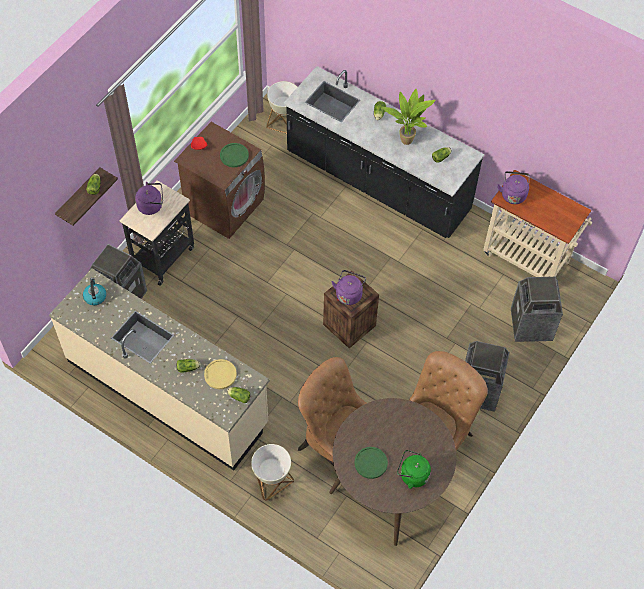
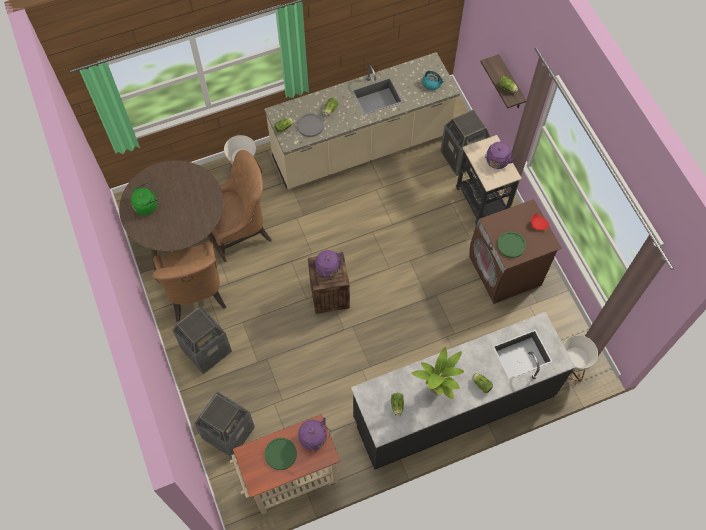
camera: 125 degrees right, 5 degrees up
yellow plate [204,359,237,389] -> grey plate [297,113,324,137]
green plate [355,447,388,479] -> green plate moved to [265,438,297,470]

